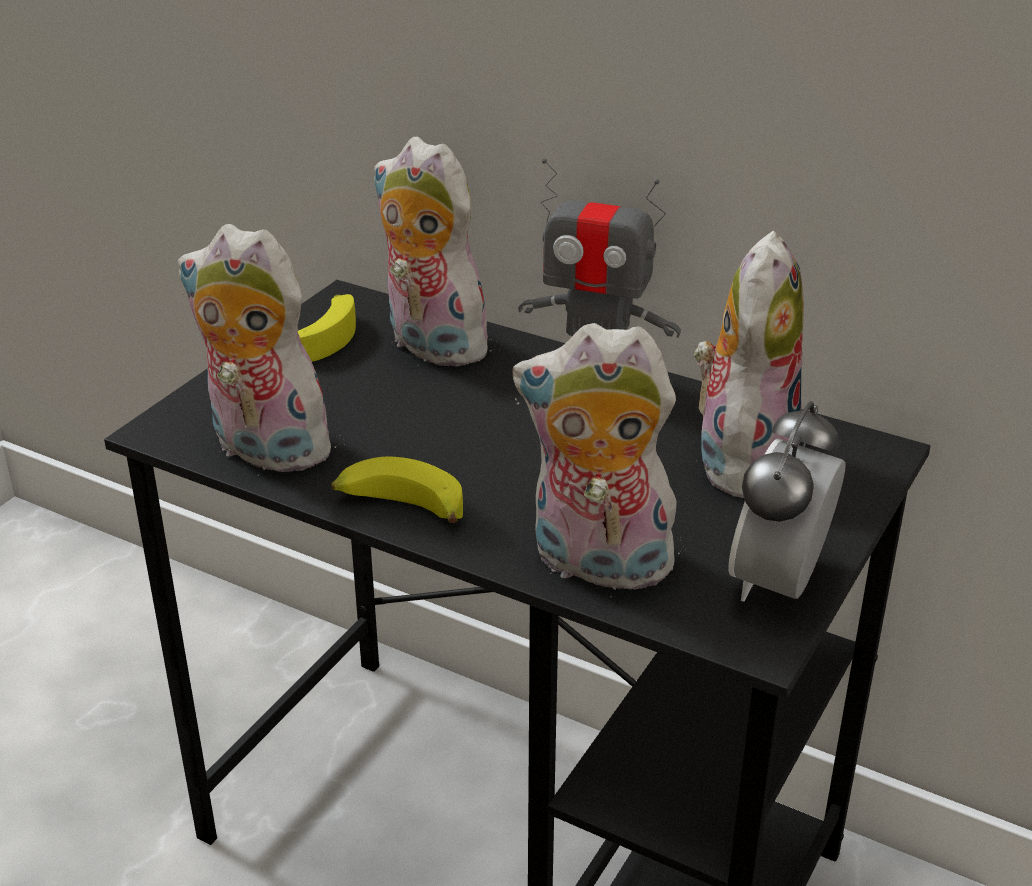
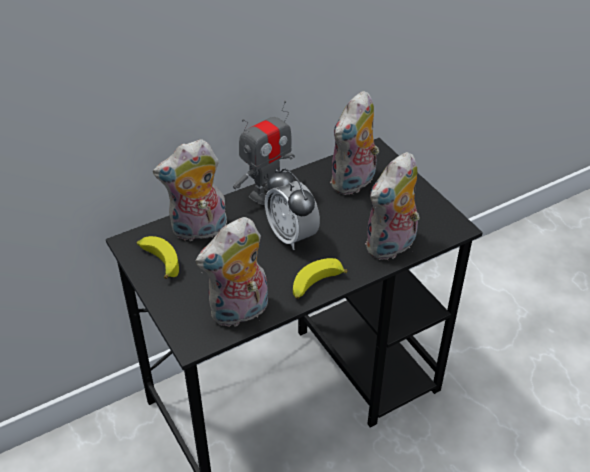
camera: 60 degrees left, 10 degrees up
plush toy [694,231,804,498] -> plush toy turned 105 degrees counterclockwise [330,91,379,195]
alarm clock [728,401,846,602] -> alarm clock moved to [265,169,320,250]

